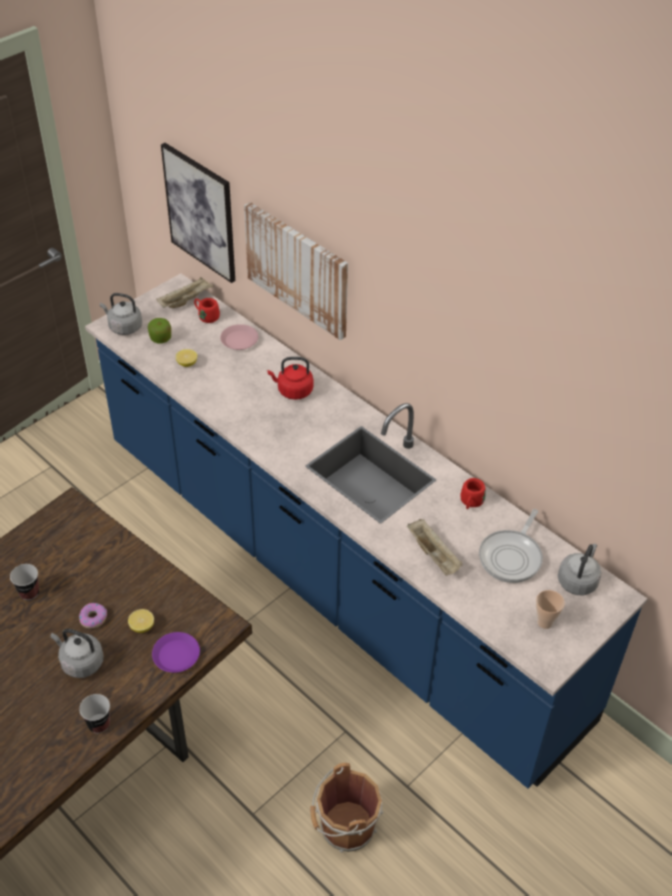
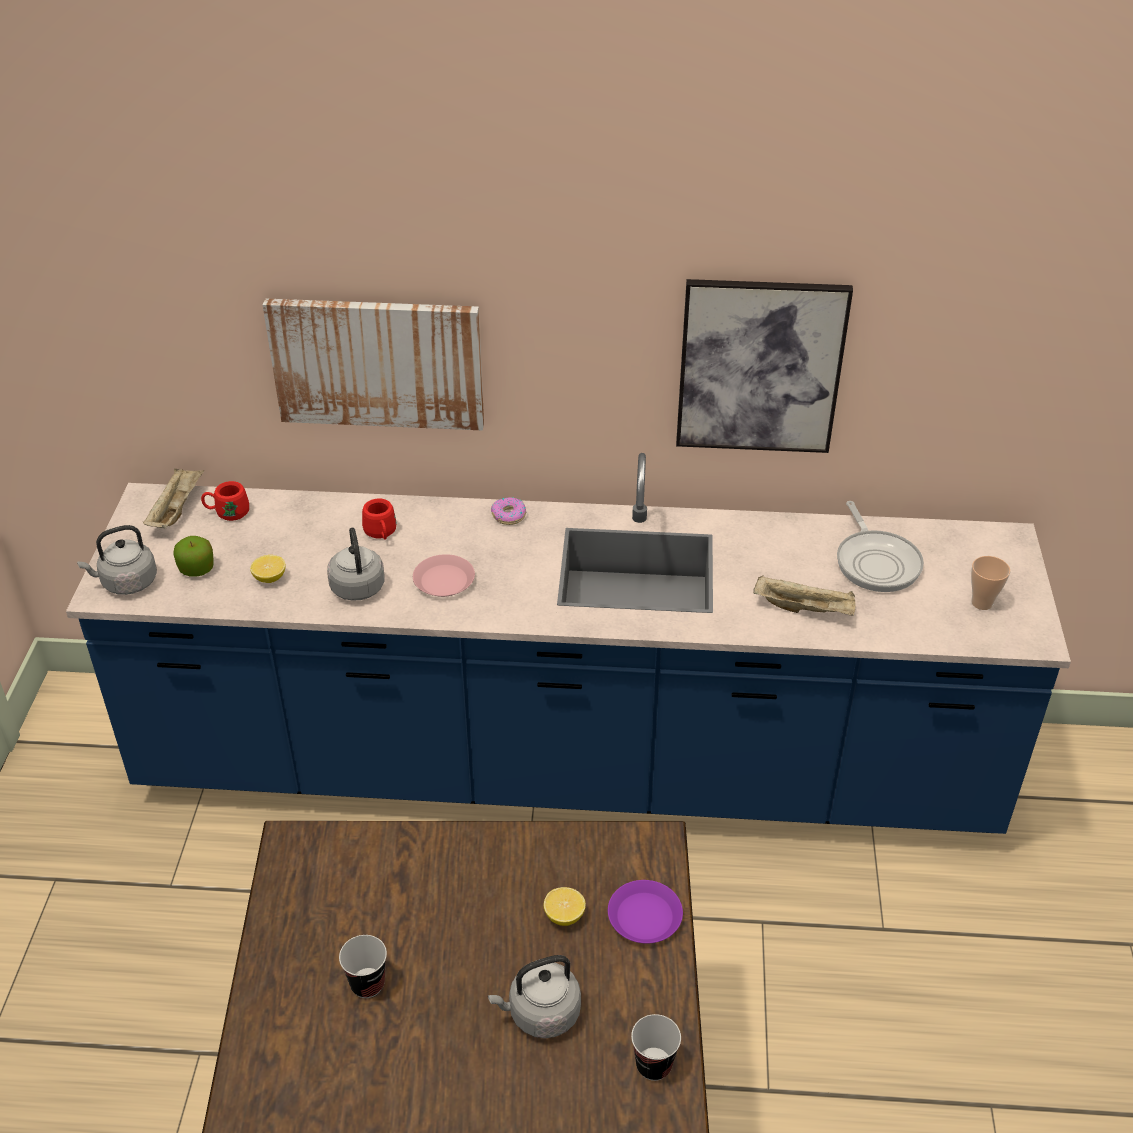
camera: 40 degrees left, 5 degrees down
donut [79,603,107,629] -> donut moved to [491,497,526,525]
picture [161,143,235,283] -> picture moved to [676,279,853,453]
pink plate [220,324,258,350] -> pink plate moved to [413,554,475,597]
red kettle [267,357,313,400] -> none
brown bucket [311,763,383,852] -> none
red mug [460,478,486,509] -> red mug moved to [362,499,397,540]
grey kettle [558,544,602,595] -> grey kettle moved to [327,528,385,601]

